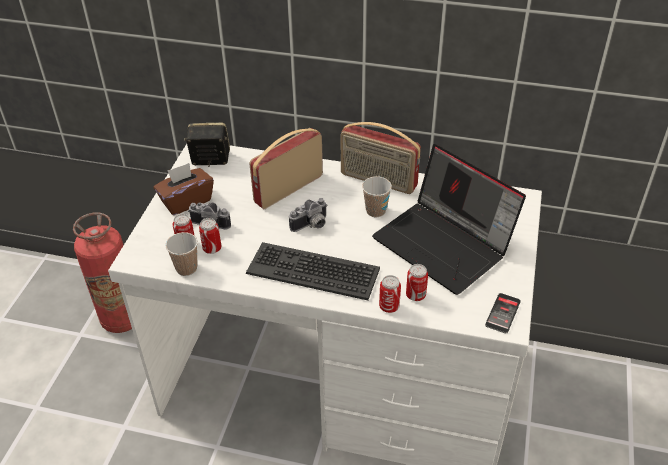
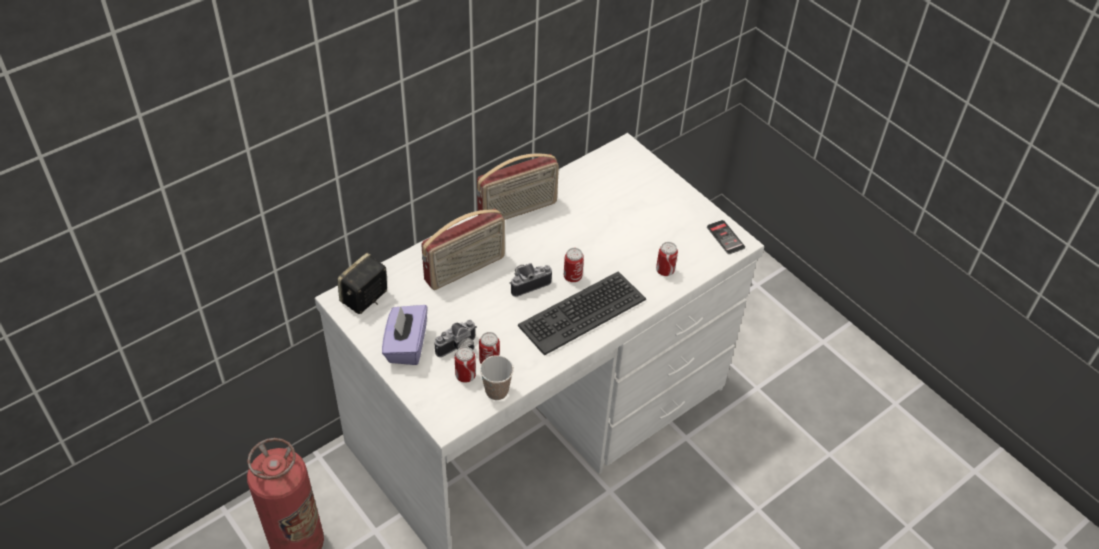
camera: 55 degrees left, 5 degrees up
brown tissue box [153,163,214,215] -> purple tissue box [382,305,428,365]
radio [249,128,323,209] -> radio turned 120 degrees counterclockwise [421,209,505,290]
camera [289,198,328,232] -> camera turned 120 degrees counterclockwise [509,263,552,297]
cup [362,176,392,217] -> none
laptop [372,144,526,295] -> none
can [379,275,401,313] -> can moved to [564,248,584,282]

